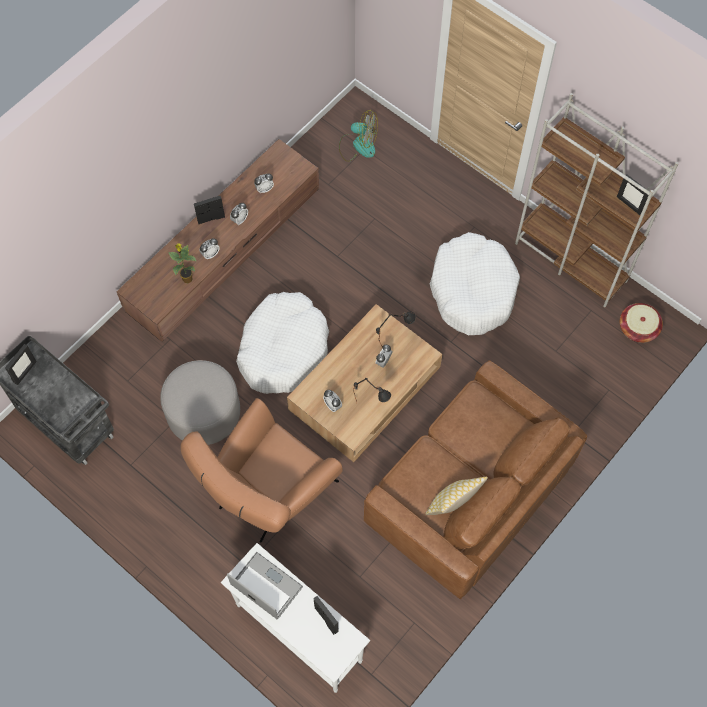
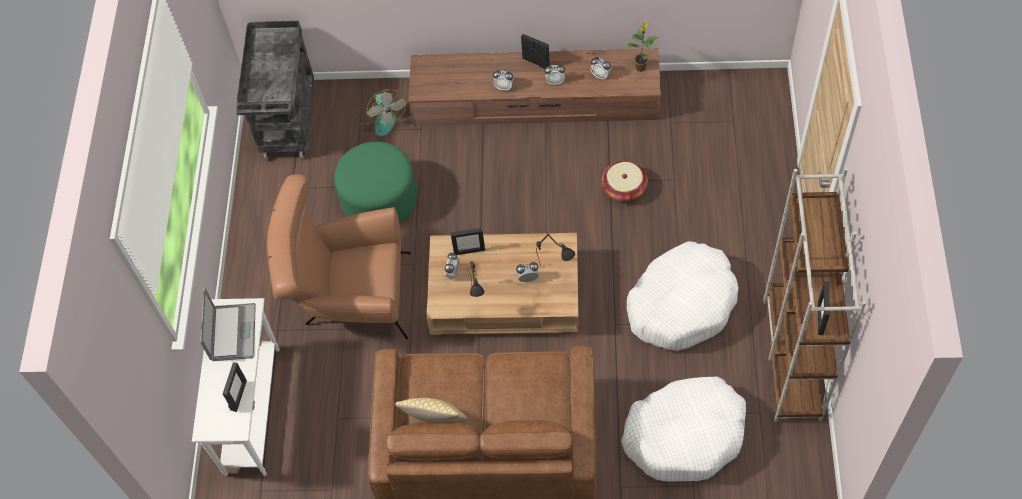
camera: 55 degrees right, 5 degrees down
picture frame [5,344,37,385] -> picture frame moved to [451,228,485,255]
grey ottoman [160,360,240,445] -> green ottoman [334,142,417,224]
potted plant [168,243,196,283] -> potted plant moved to [625,23,660,72]
white dog bed [236,292,329,394] -> white dog bed moved to [621,376,746,482]
fan [339,110,378,162] -> fan moved to [357,89,406,137]
basket [620,303,663,343] -> basket moved to [602,161,648,202]

